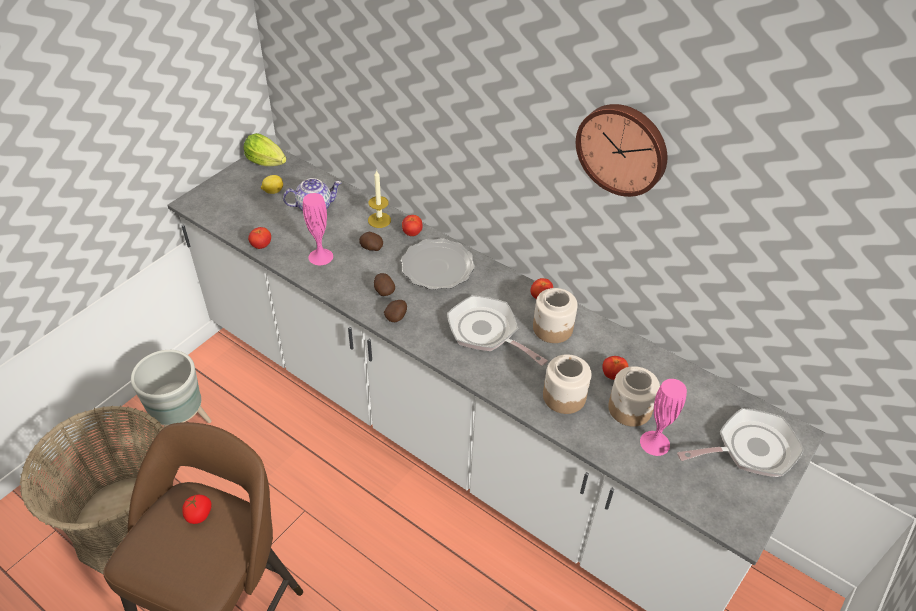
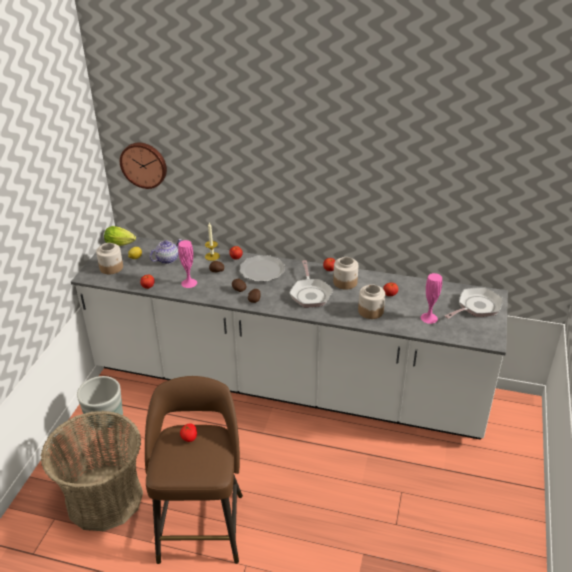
camera: 20 degrees left, 10 degrees down
frying pan [447,295,548,366] -> frying pan turned 120 degrees counterclockwise [289,260,333,307]
wall clock [576,104,667,197] -> wall clock moved to [120,143,167,189]
jar [608,366,660,427] -> jar moved to [96,243,123,274]

